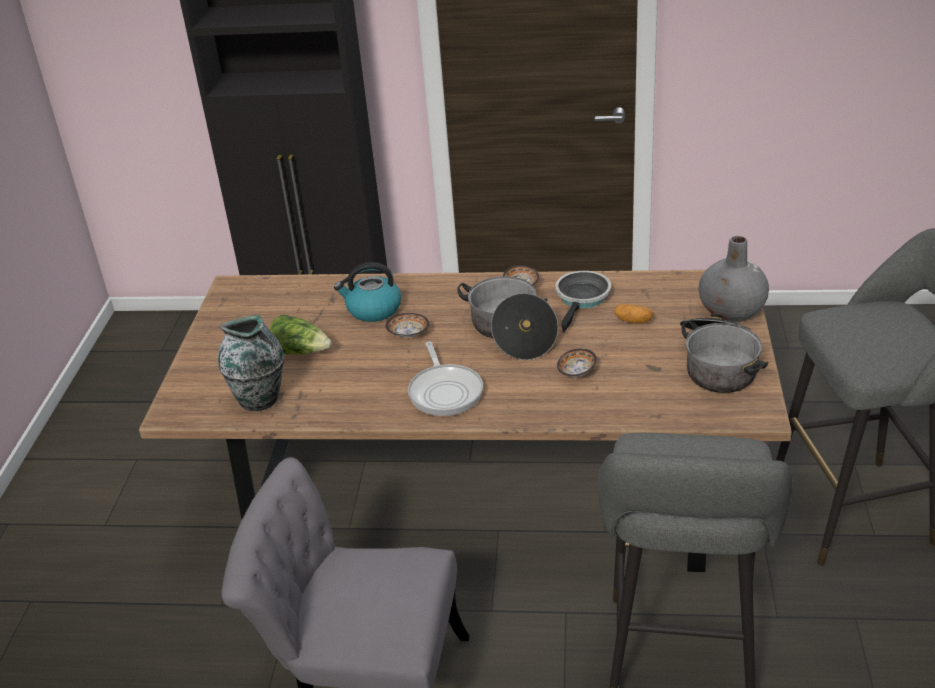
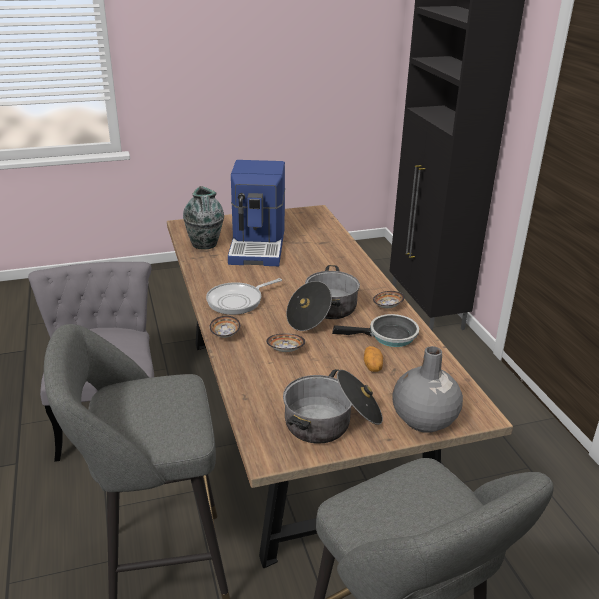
camera: 65 degrees right, 5 degrees down
lettuce [269,314,332,354] -> coffee machine [228,160,285,266]
kettle [334,262,401,322] -> none
bowl [385,313,429,337] -> bowl moved to [209,316,240,338]

